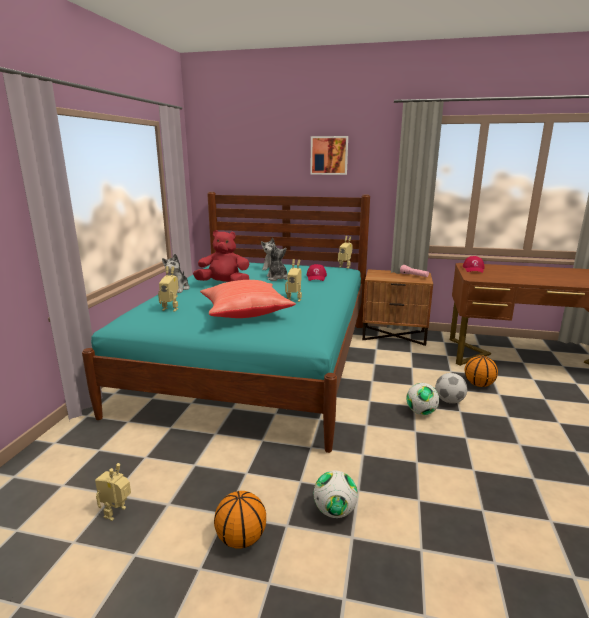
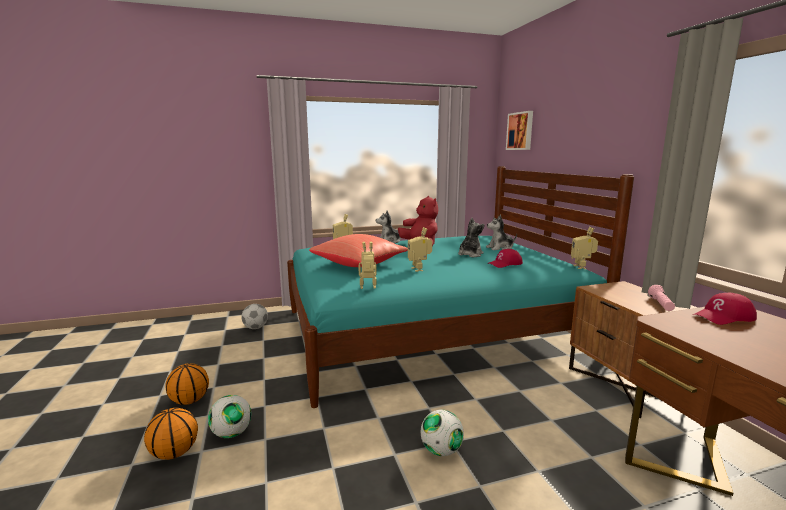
camera: 60 degrees right, 5 degrees down
toy robot [95,463,131,521] -> toy robot moved to [358,242,377,289]
picture [310,136,348,175] -> picture moved to [506,111,533,150]
football [435,373,468,404] -> football moved to [241,304,268,329]
basketball [465,355,498,387] -> basketball moved to [144,408,198,460]

